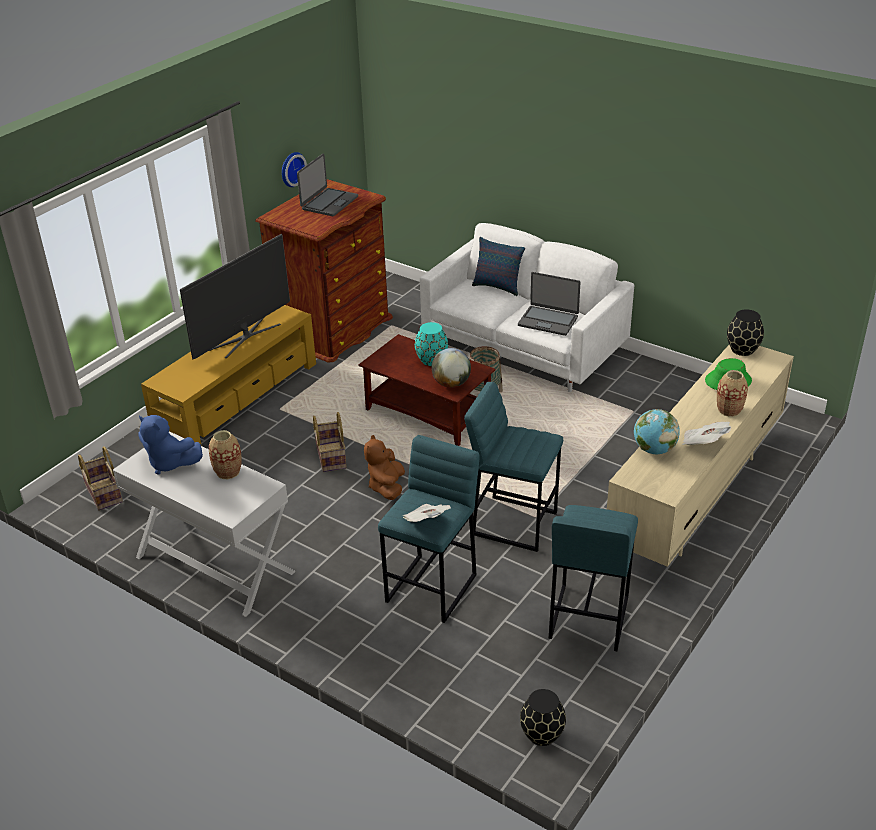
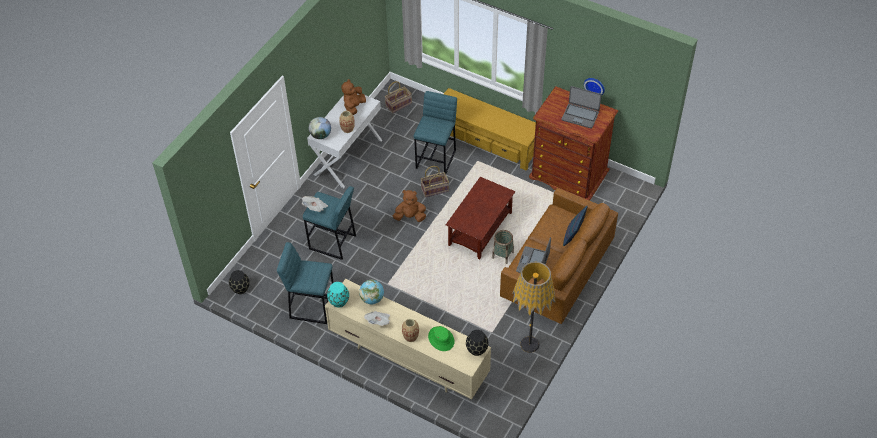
camera: 85 degrees right, 15 degrees up
blue plush toy [138,415,203,475] -> brown plush toy [341,79,366,115]
television [180,234,290,359] -> none
turquoise vase [415,322,448,366] -> turquoise vase moved to [327,282,349,308]
white sofa [420,223,635,392] -> brown sofa [500,188,618,324]
globe [431,348,471,388] -> globe moved to [309,117,331,139]
turquoise stool [464,382,563,552] -> turquoise stool moved to [414,91,457,174]
none -> floor lamp [512,262,556,353]

